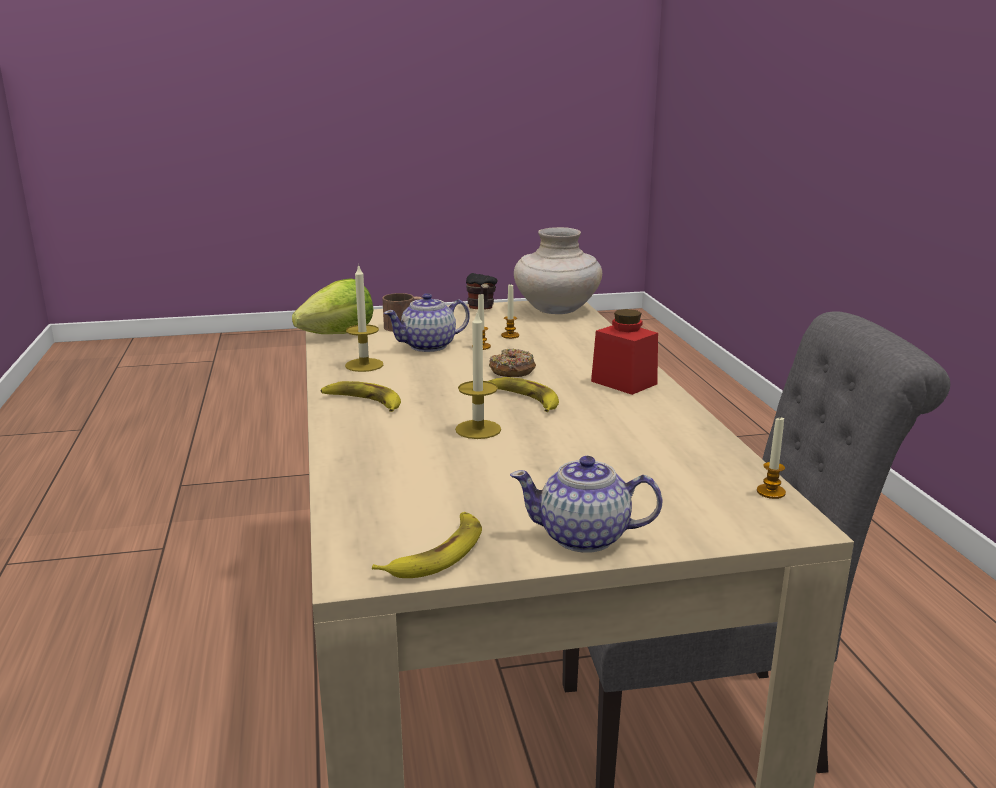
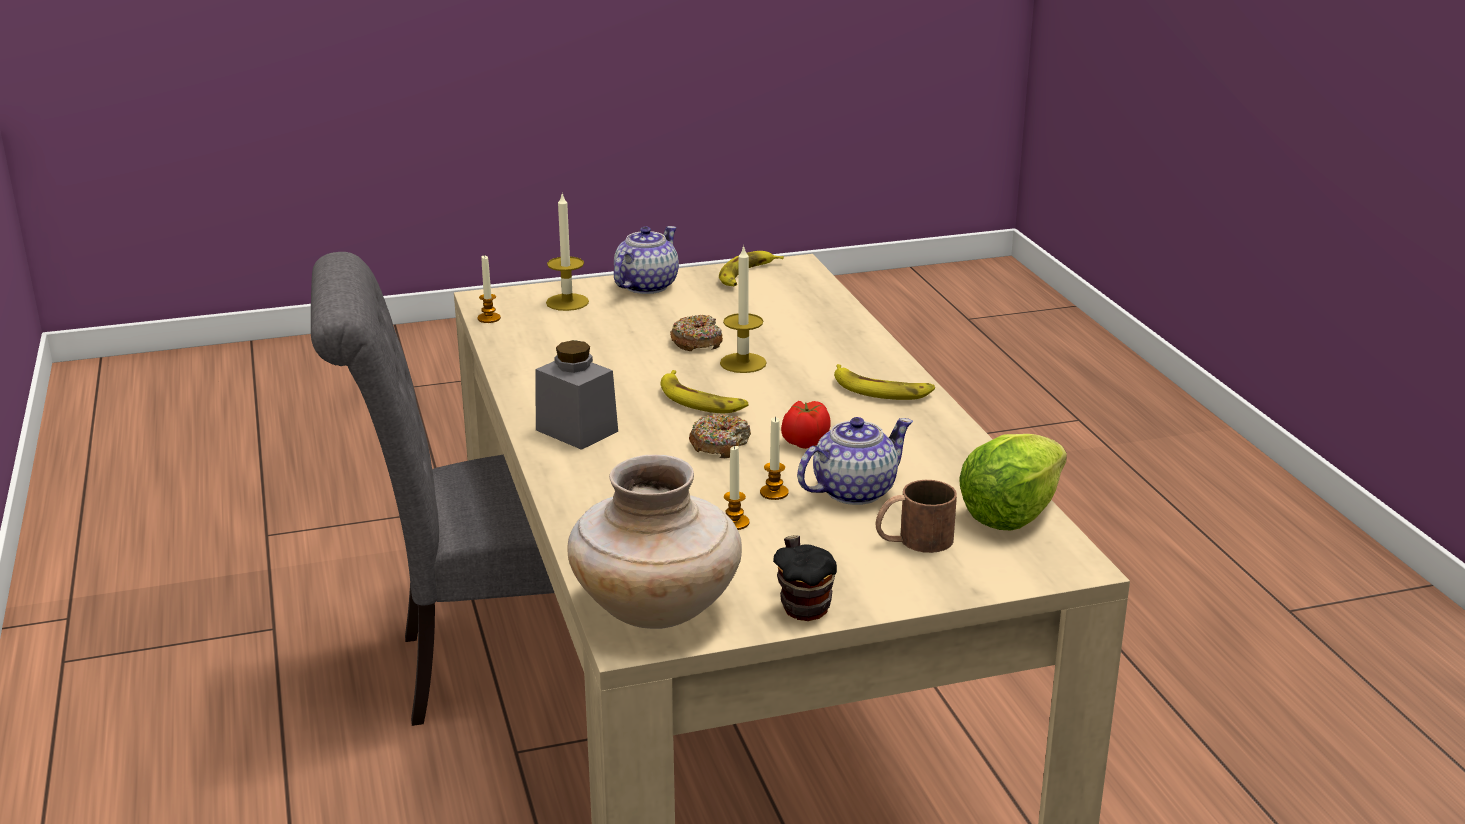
camera: 175 degrees right, 5 degrees up
candle [345,264,384,372] -> candle moved to [546,192,589,311]
teapot [510,456,663,553] -> teapot turned 60 degrees counterclockwise [614,226,679,294]
red jar [591,309,658,395] -> grey jar [535,340,618,450]
none -> donut [670,315,723,351]
none -> tomato [781,401,831,449]

